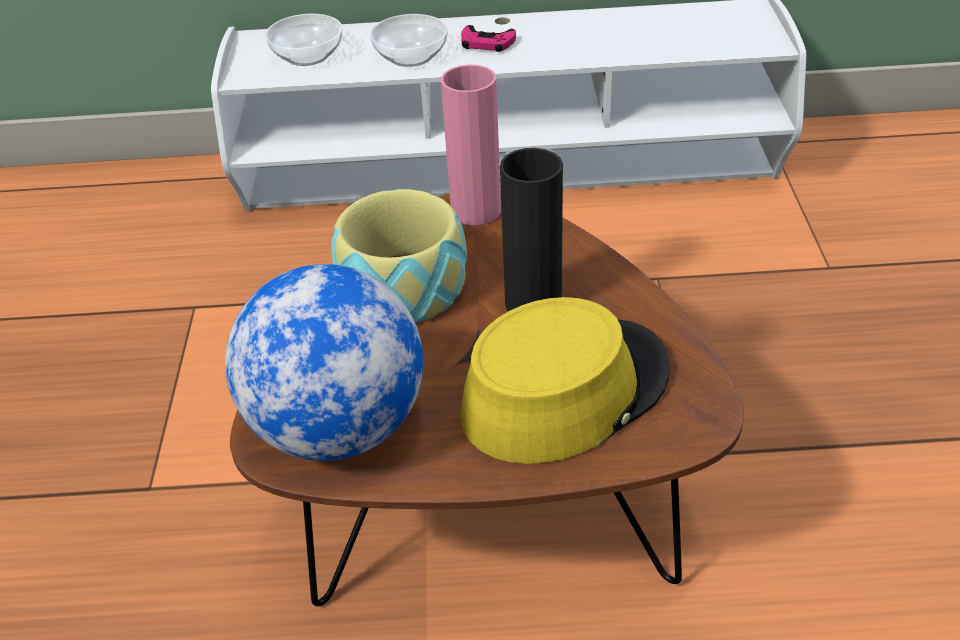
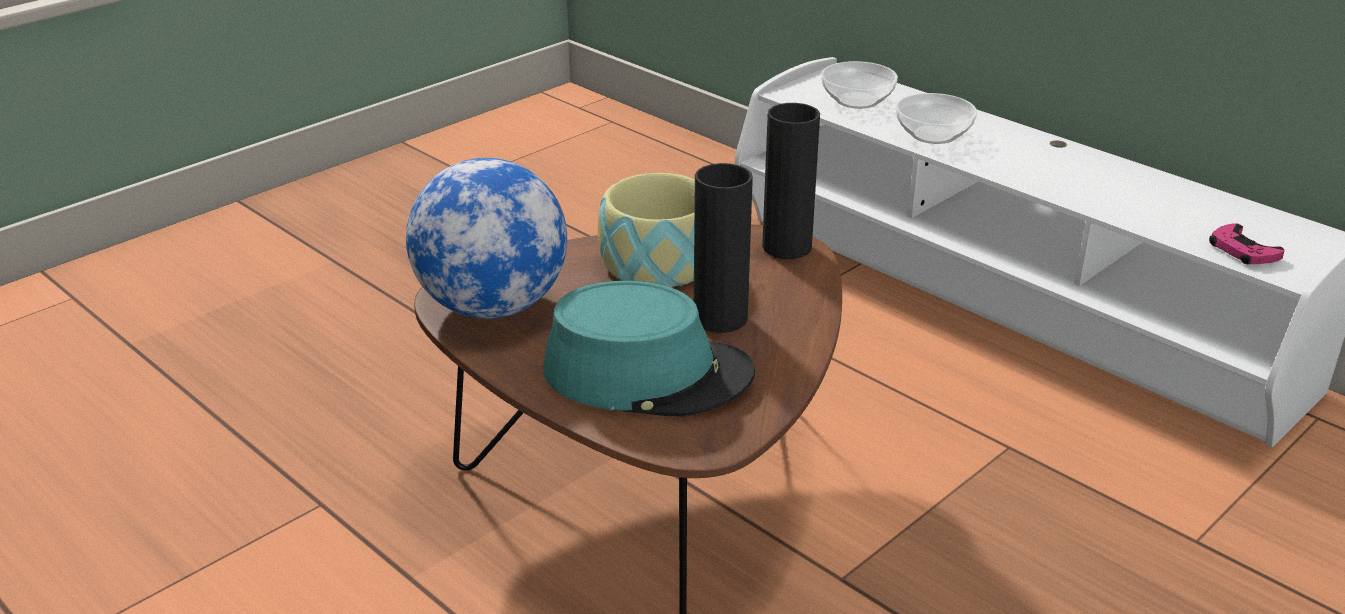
camera: 45 degrees right, 10 degrees down
pink vase [441,64,501,225] -> black vase [762,103,820,259]
pink game controller [461,25,516,52] -> pink game controller moved to [1209,223,1285,264]
yellow hat [461,297,670,464] -> turquoise hat [543,281,755,417]

